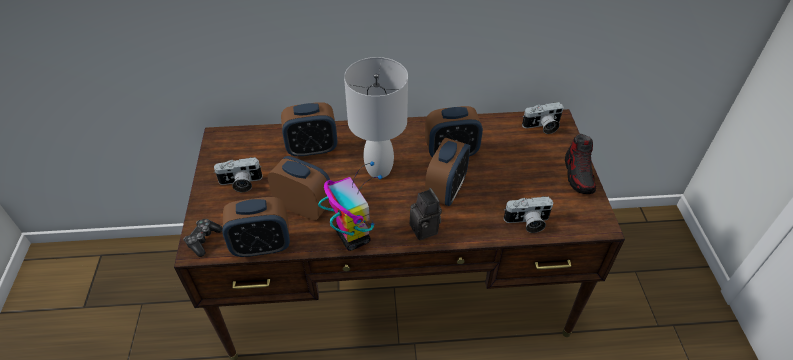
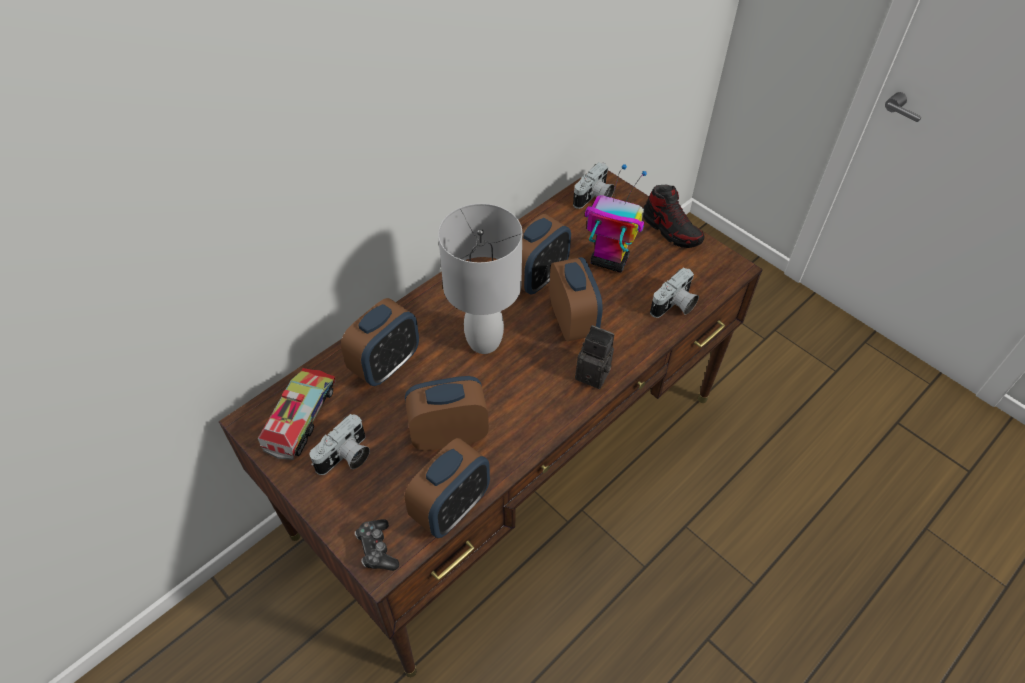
camera: 40 degrees left, 5 degrees up
toy robot [318,162,383,251] -> toy robot moved to [585,165,647,272]
none -> toy truck [258,368,336,460]

